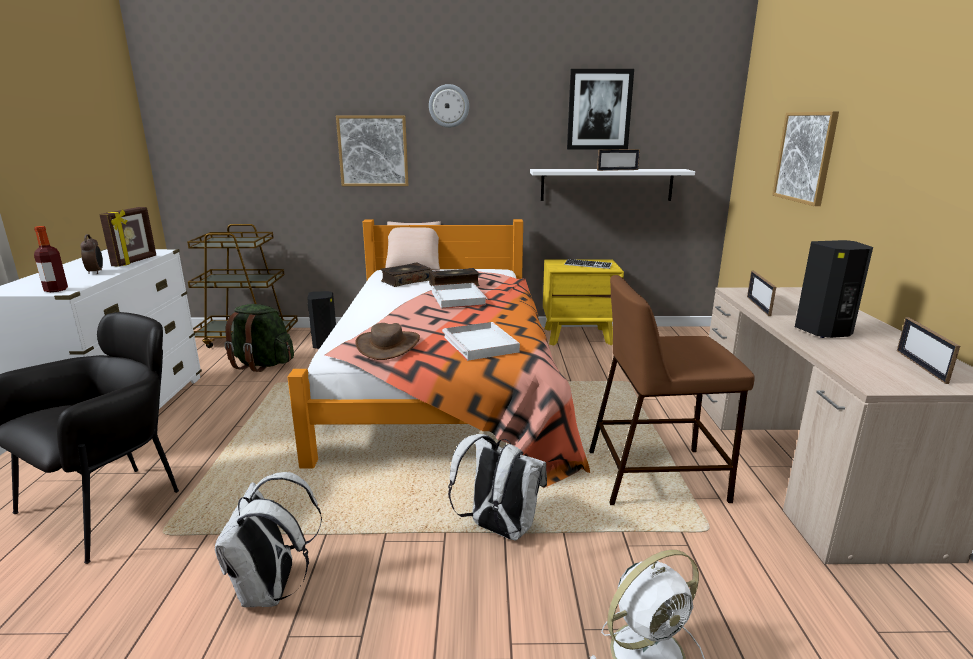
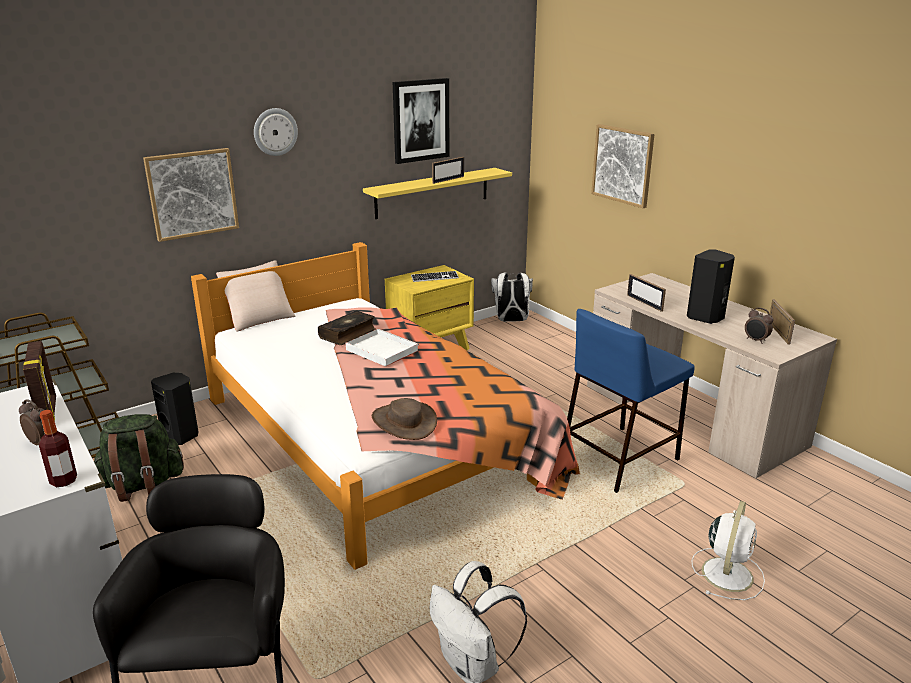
camera: 35 degrees left, 5 degrees up
book [380,262,432,287] -> none
white tray [442,322,520,361] -> none
white backpack [448,434,547,540] -> white backpack moved to [491,273,533,322]
white shelf [530,169,695,201] -> yellow shelf [363,168,512,219]
brown stool [589,275,755,505] -> blue stool [567,309,695,493]
picture frame [897,317,960,384] -> picture frame turned 150 degrees counterclockwise [770,299,795,344]
none -> alarm clock [745,307,774,344]

